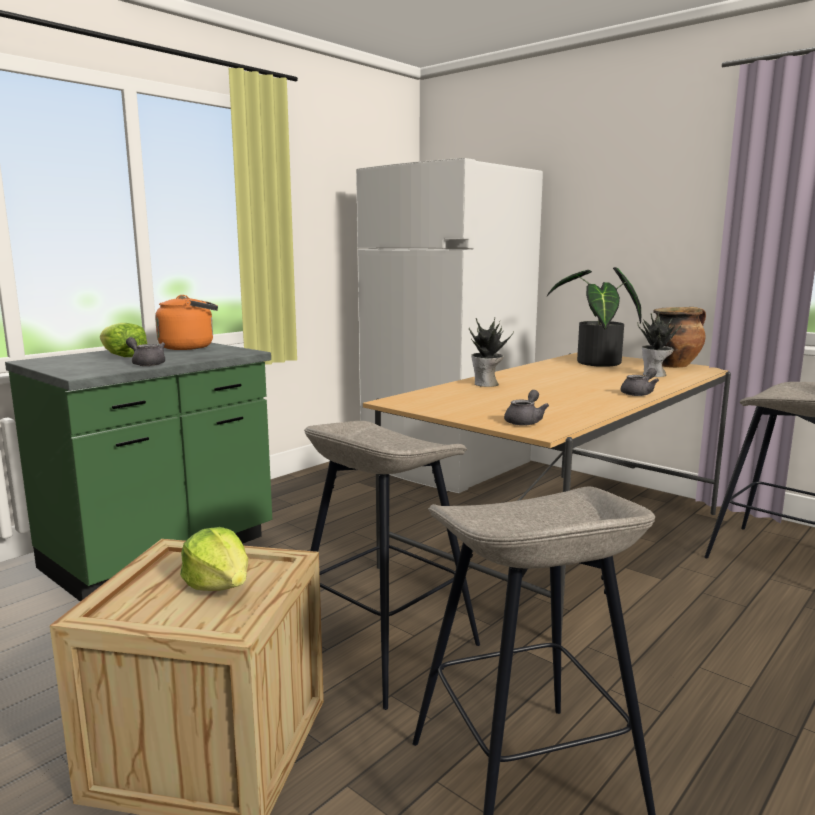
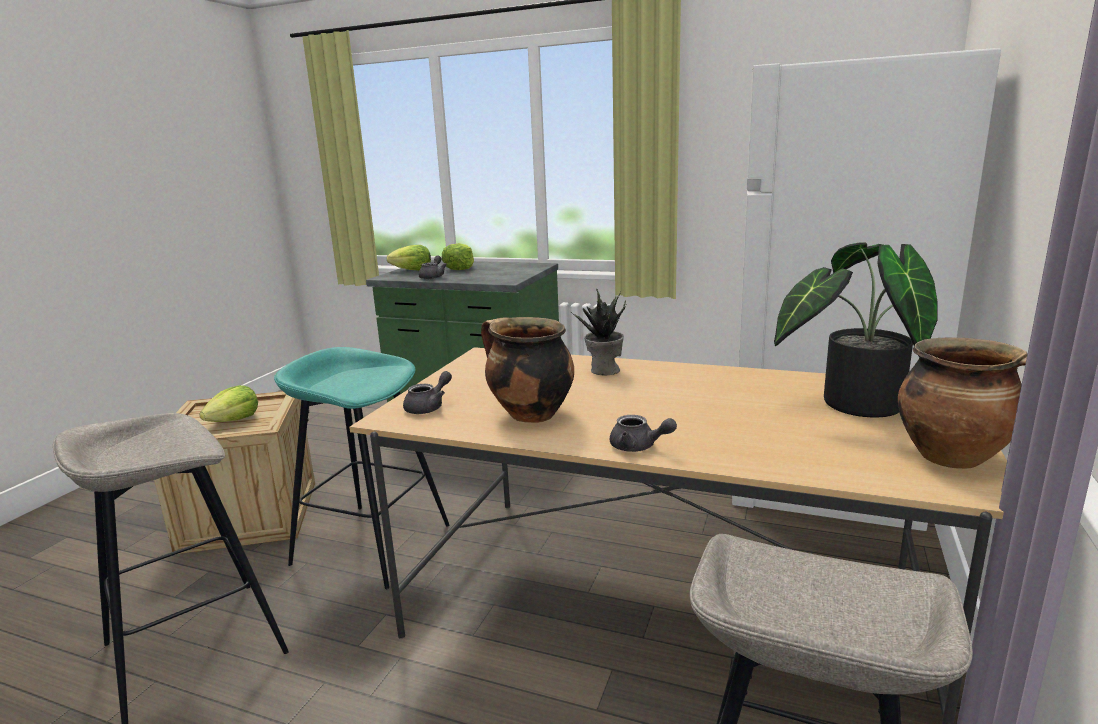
camera: 70 degrees right, 5 degrees up
orange kettle [155,295,218,350] -> none
grey stool [304,421,480,710] -> turquoise stool [274,347,450,589]
grey teapot [504,390,549,426] -> grey teapot turned 60 degrees counterclockwise [403,371,452,414]
potted plant [637,313,682,377] -> none
none -> lettuce [387,245,431,270]
none -> cooking pot [481,317,574,423]

